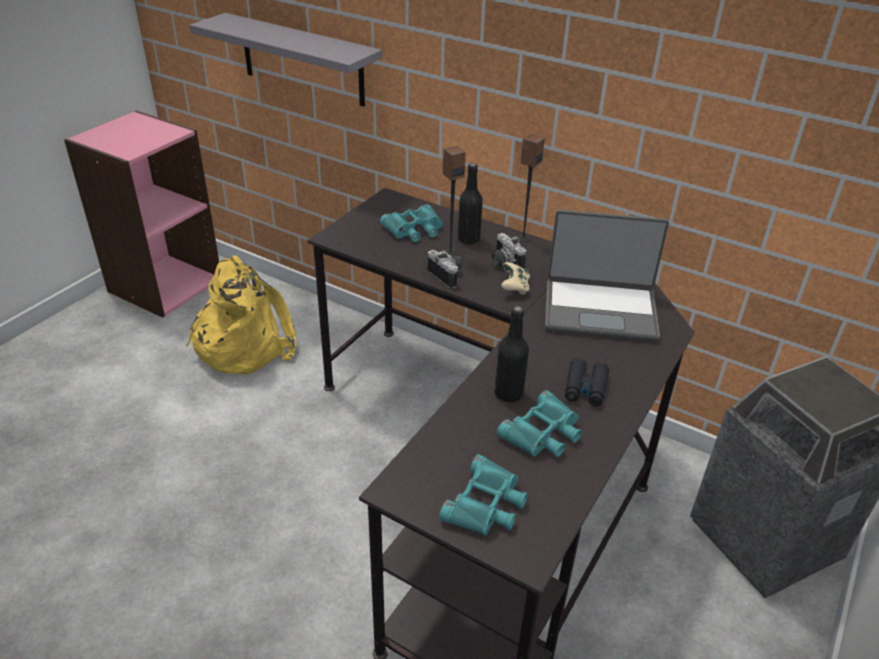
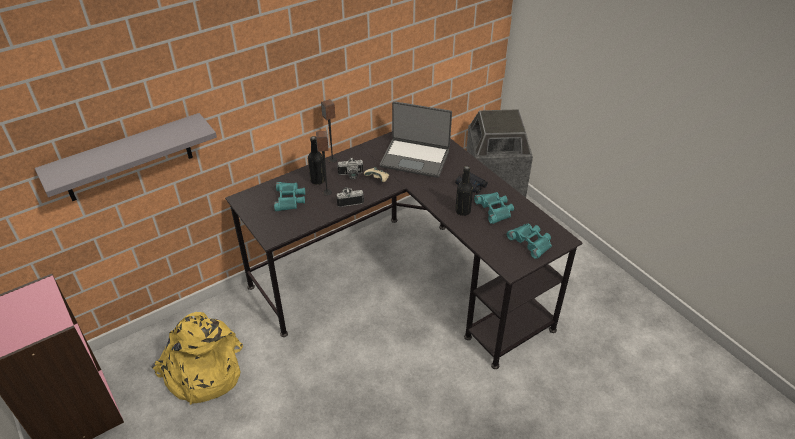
camera: 65 degrees left, 5 degrees up
laptop [545,210,669,342] -> laptop turned 75 degrees clockwise [380,101,452,178]

